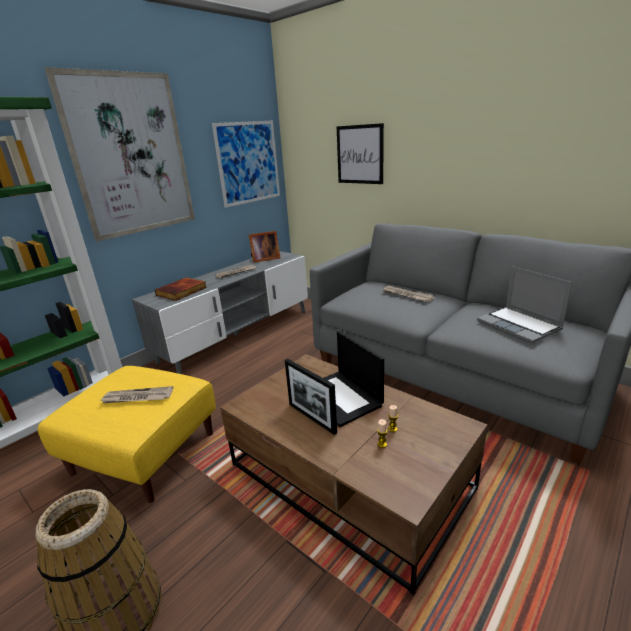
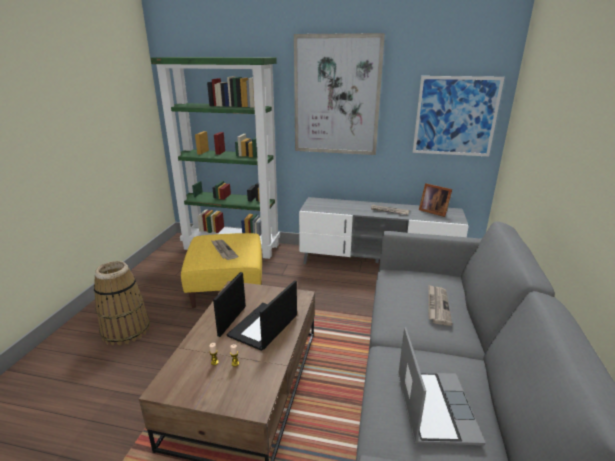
camera: 60 degrees right, 0 degrees up
book [155,277,207,301] -> none
picture [337,123,384,184] -> none
laptop [477,266,572,343] -> laptop turned 150 degrees clockwise [398,327,485,446]

